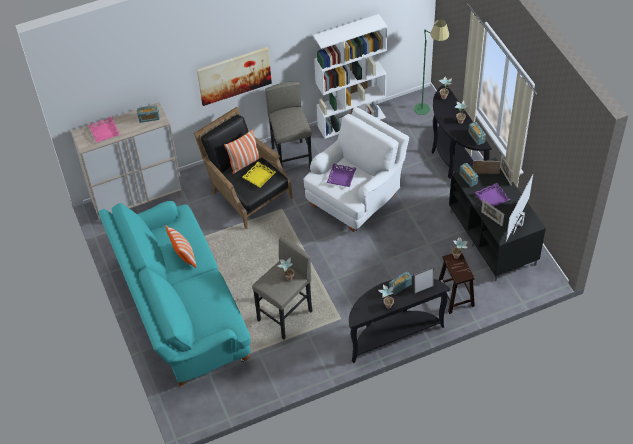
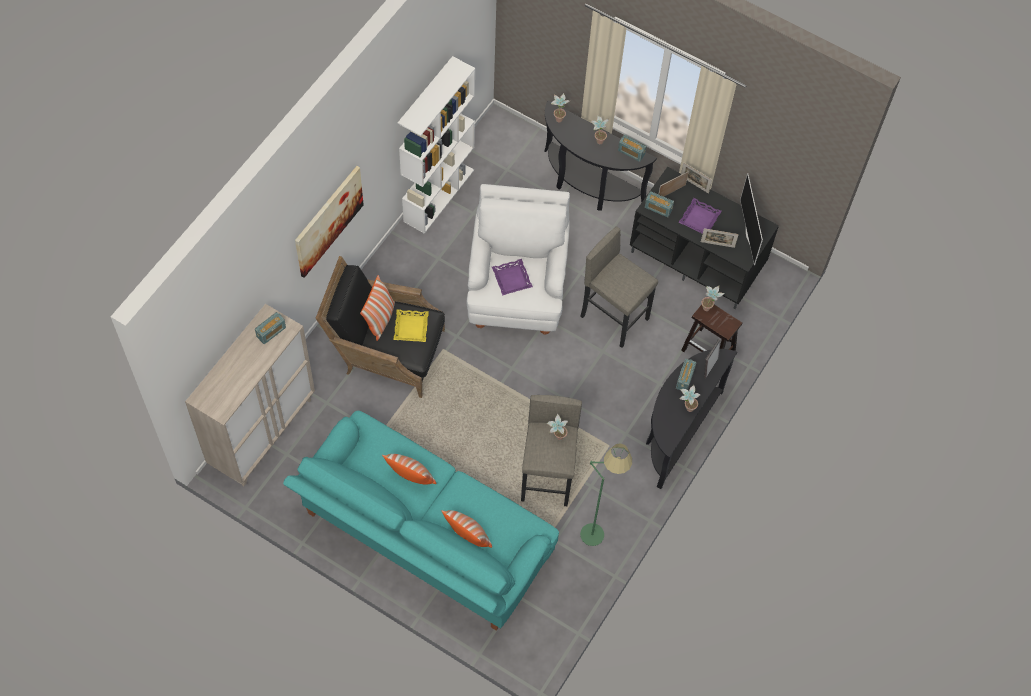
camera: 40 degrees left, 10 degrees up
pink tray [89,117,120,143] -> none
grey stool [265,81,312,168] -> grey stool moved to [580,227,658,348]
green floor lamp [414,20,449,115] -> green floor lamp moved to [580,443,632,546]
none -> pillow [441,510,492,548]

